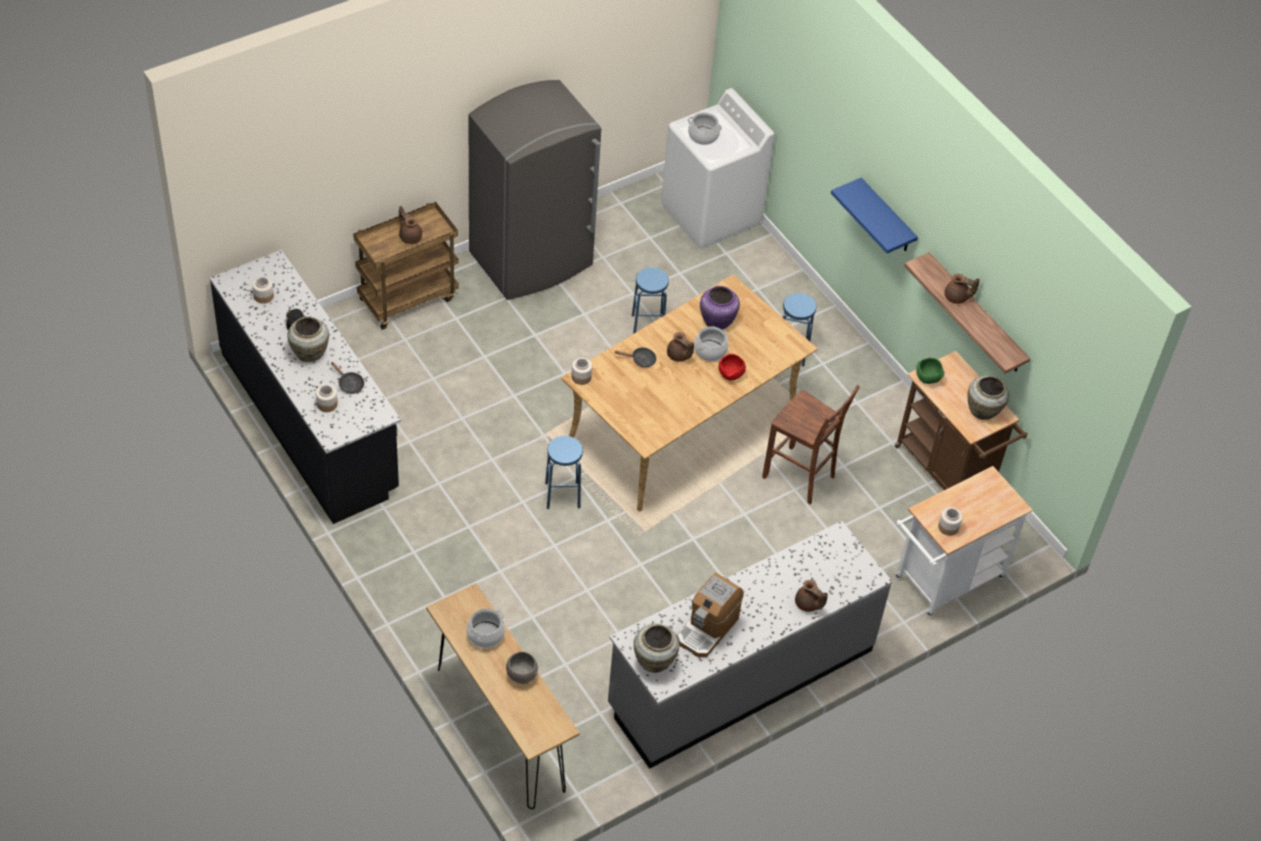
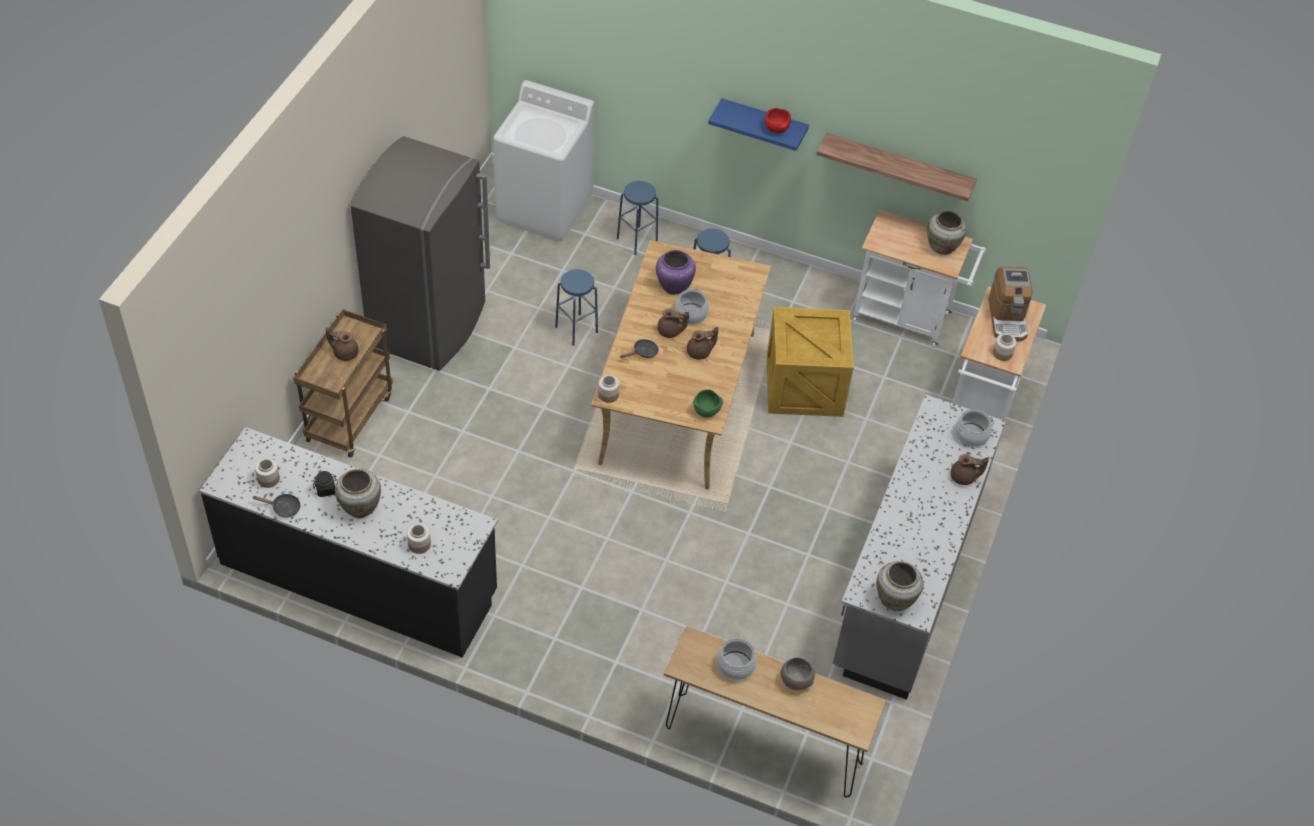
camera: 35 degrees left, 0 degrees up
black frying pan [331,362,364,394] -> black frying pan moved to [252,494,300,518]
blue stool [545,436,583,509] -> blue stool moved to [617,181,658,255]
coffee machine [677,573,744,657] -> coffee machine moved to [988,267,1033,342]
cooking pot [688,112,722,145] -> cooking pot moved to [955,409,995,447]
red bowl [718,354,746,381] -> red bowl moved to [765,108,791,133]
brown stool [762,385,860,504] -> crate [767,307,854,417]
brown cart [895,351,1027,490] -> white cart [853,210,986,348]
green bowl [916,358,945,384] -> green bowl moved to [693,389,724,418]
brown teapot [944,274,980,304] -> brown teapot moved to [687,327,718,360]

